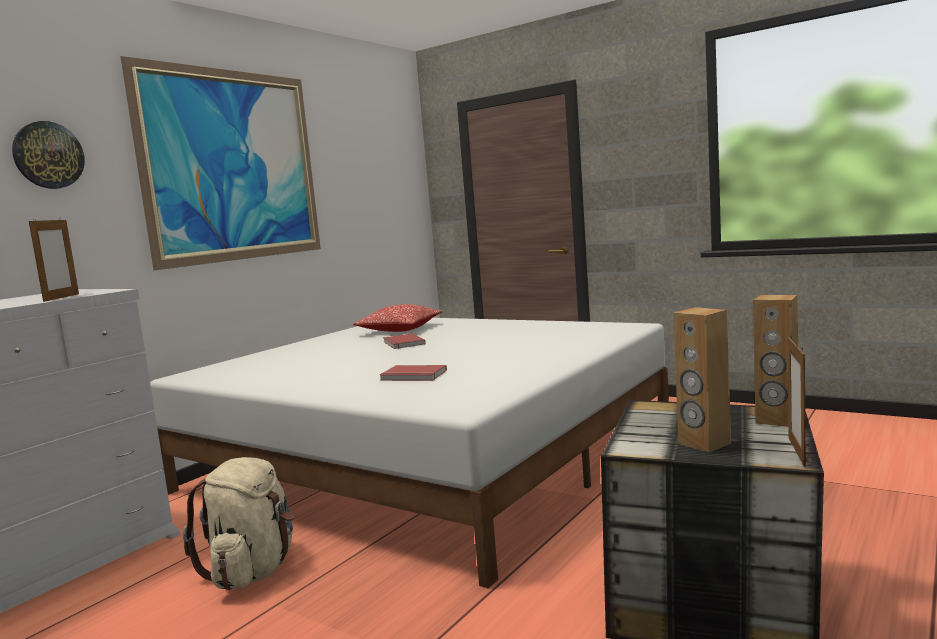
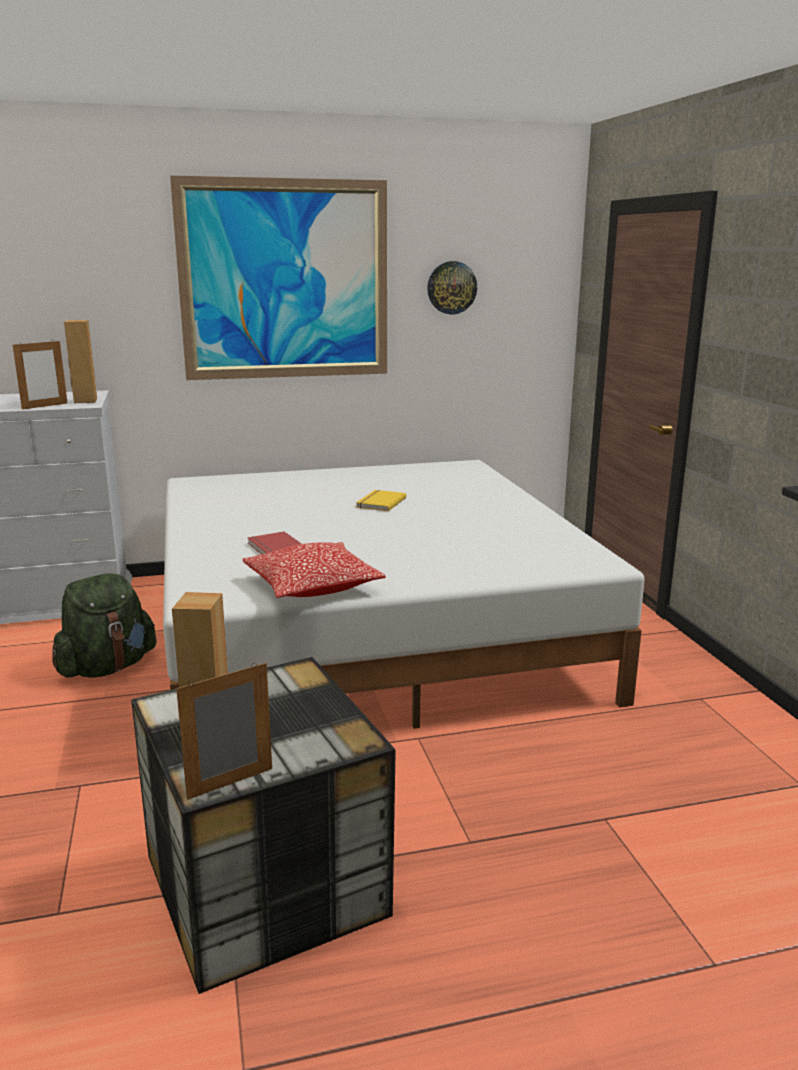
camera: 40 degrees right, 10 degrees up
wall clock [12,121,85,189] -> wall clock moved to [427,261,477,314]
beige backpack [183,457,294,590] -> green backpack [52,573,156,678]
pillow [353,304,442,332] -> pillow moved to [242,542,386,598]
red book [383,333,426,349] -> yellow book [356,490,406,511]
brown speaker [753,295,798,427] -> brown speaker moved to [64,320,97,403]

